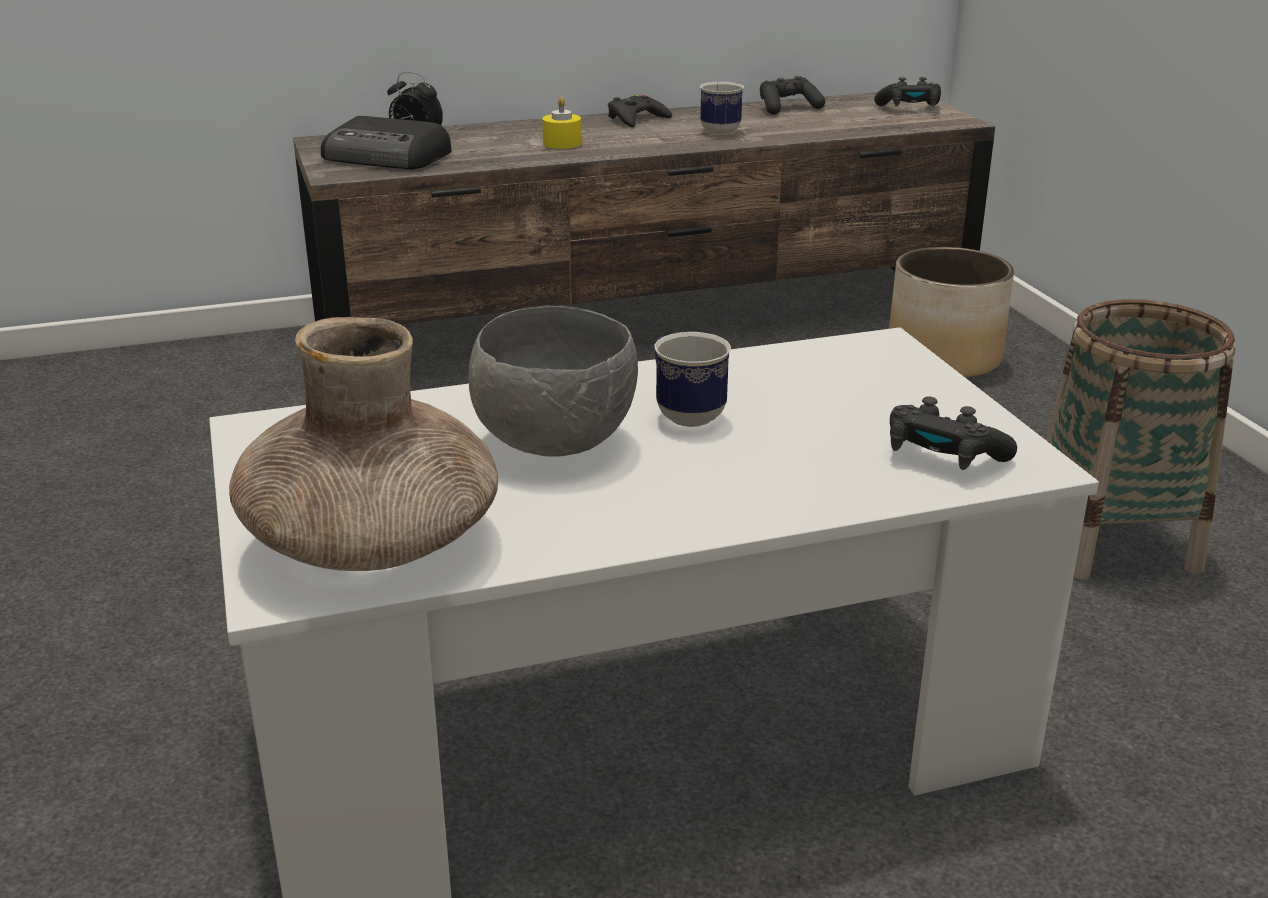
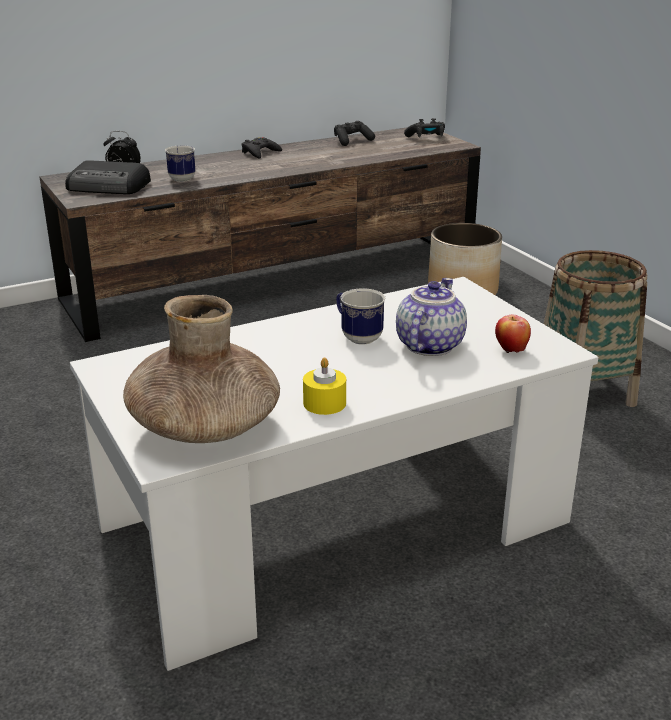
camera: 10 degrees left, 0 degrees up
grey bowl [468,305,638,457] -> none
yellow candle [542,97,582,149] -> yellow candle moved to [303,358,346,415]
mug [700,82,744,135] -> mug moved to [165,145,195,182]
black game controller [890,397,1017,470] -> apple [495,315,531,353]
none -> teapot [396,278,467,356]

